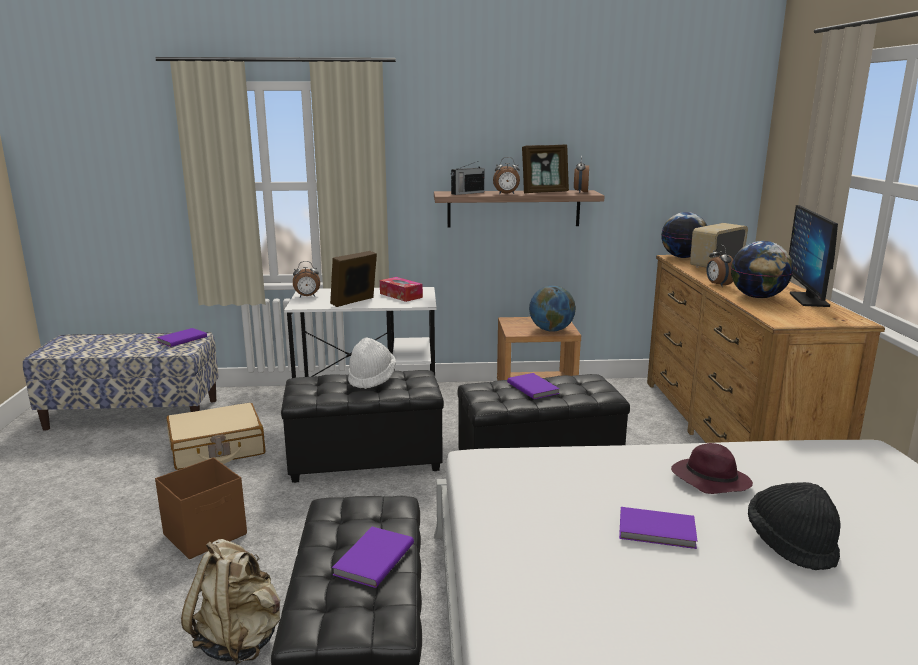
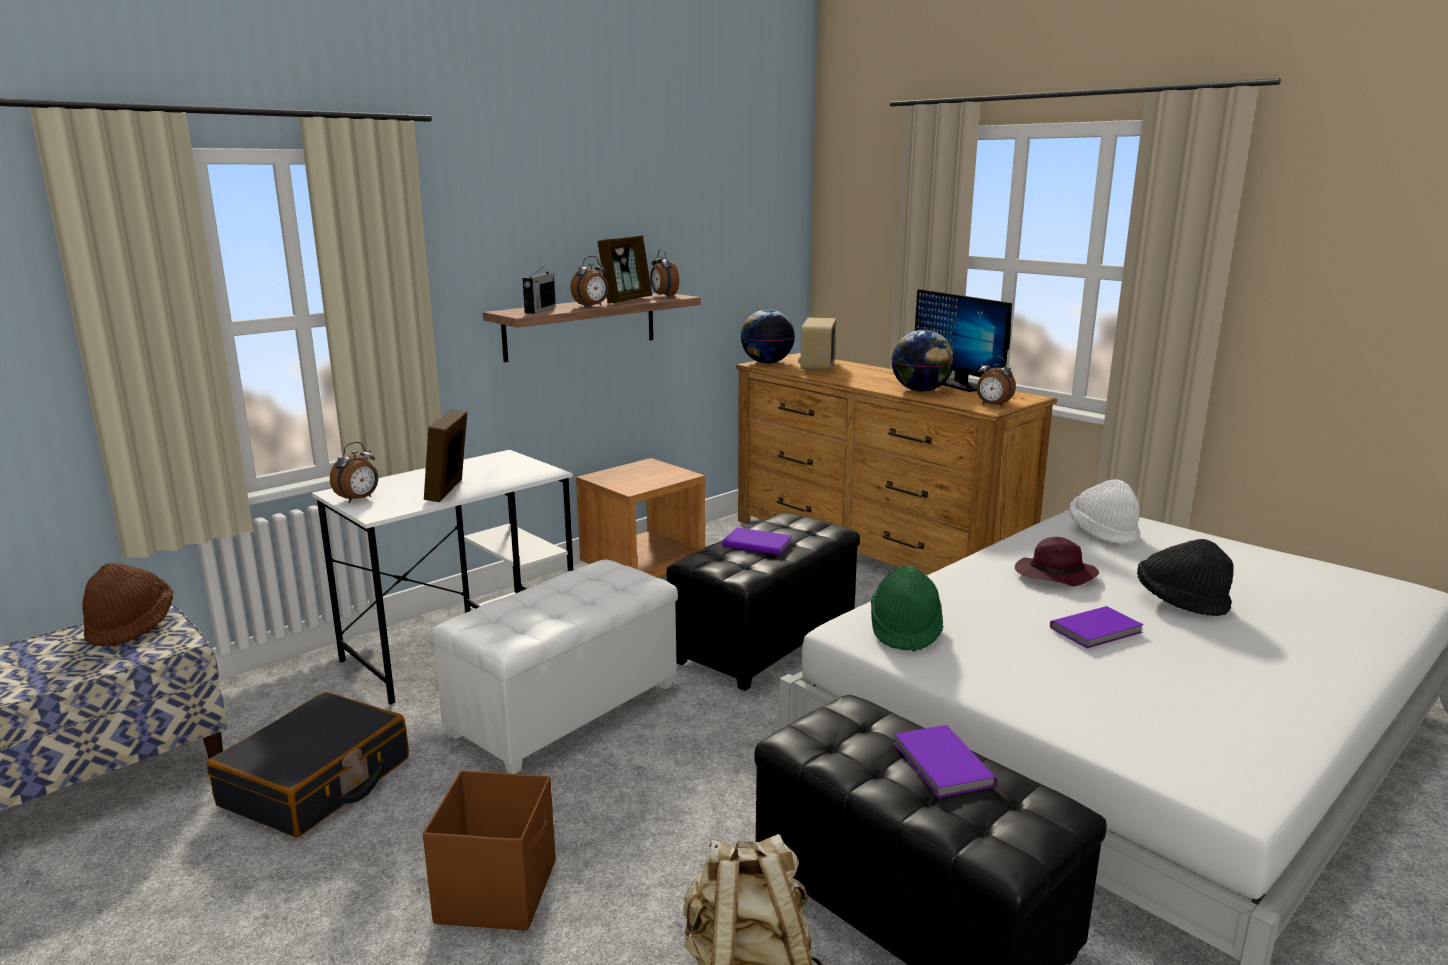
camera: 40 degrees left, 0 degrees up
purple book [156,328,207,347] -> brown hat [82,563,173,647]
beige suitcase [166,403,266,470] -> black suitcase [207,692,409,838]
black ottoman [281,370,444,483] -> white ottoman [431,559,678,774]
white hat [348,338,396,389] -> white hat moved to [1070,480,1140,544]
tissue box [380,277,423,302] -> none
globe [529,285,576,332] -> none
alarm clock [707,245,733,287] -> alarm clock moved to [977,356,1016,407]
none -> green hat [871,565,943,652]

